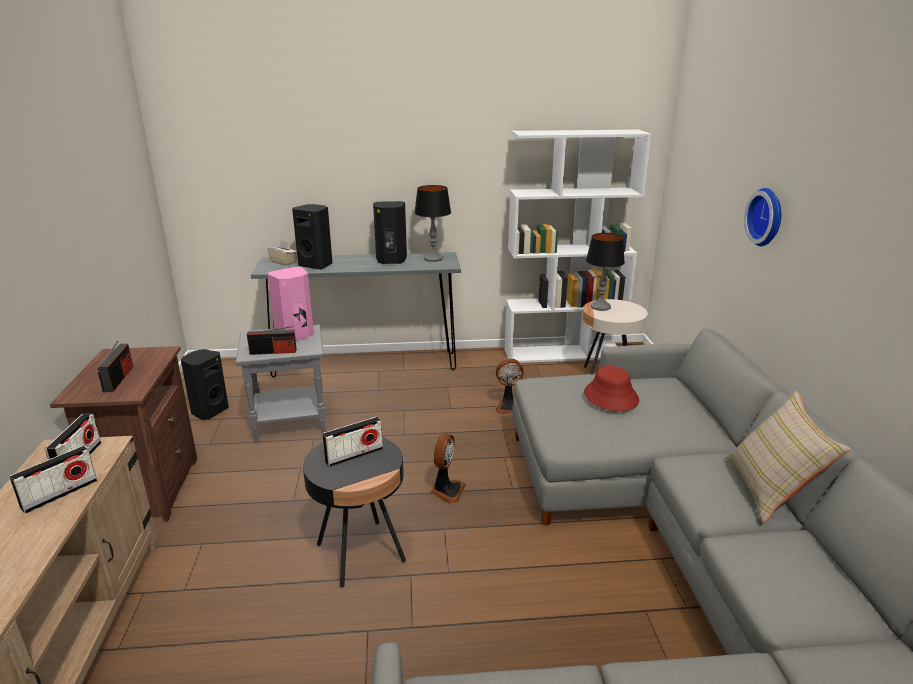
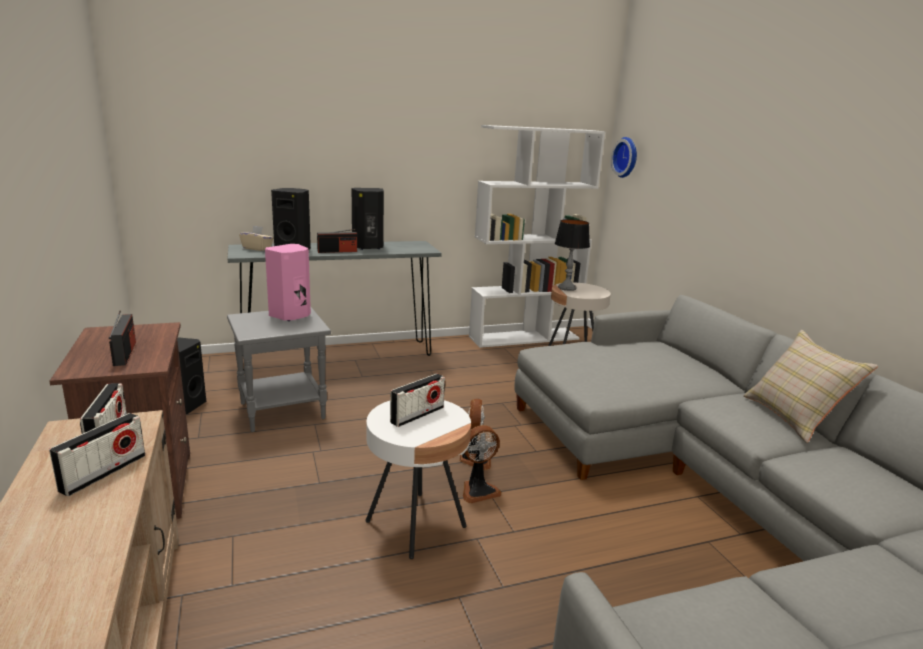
camera: 15 degrees left, 5 degrees down
radio [247,326,297,355] -> radio moved to [317,229,357,253]
black side table [303,438,406,588] -> white side table [365,400,471,559]
table lamp [414,185,451,262] -> none
fan [496,358,524,414] -> fan moved to [463,425,502,504]
red hat [584,365,639,411] -> none
wall clock [744,188,781,246] -> wall clock moved to [611,137,637,178]

